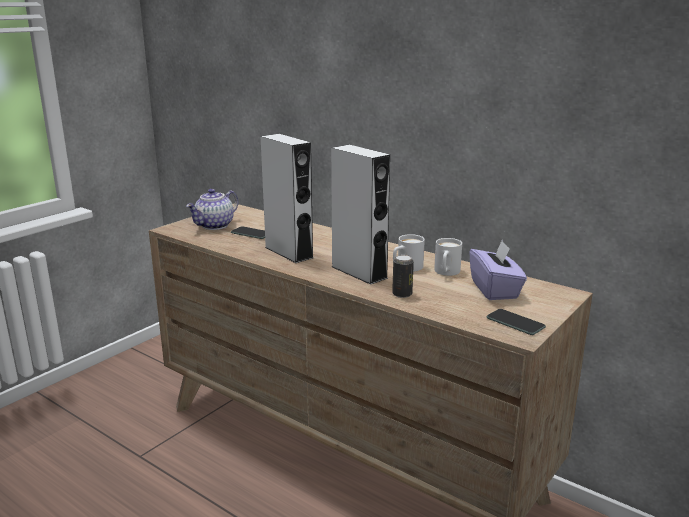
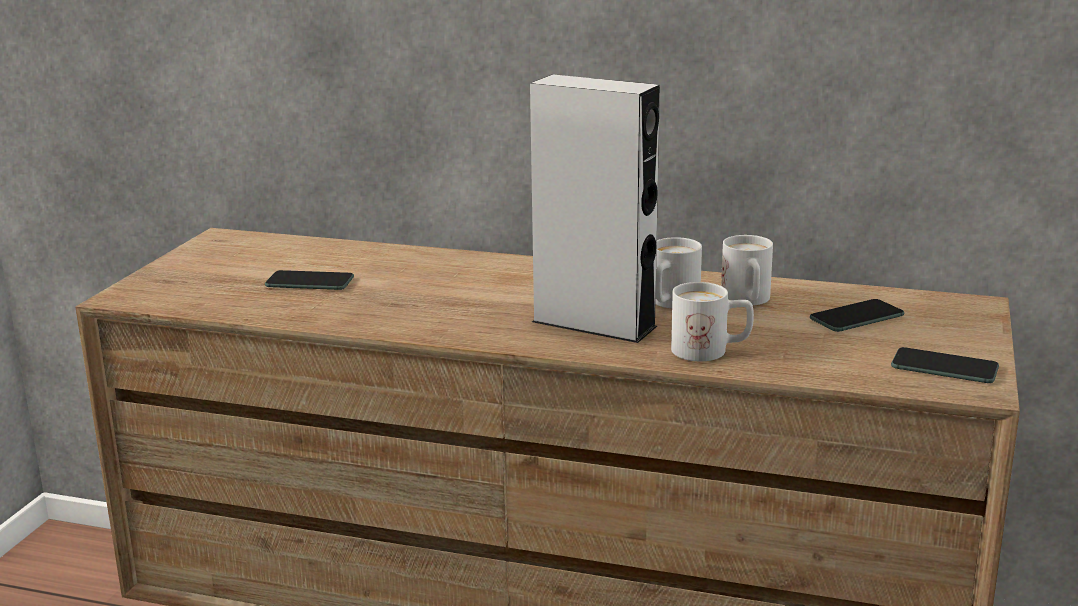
camera: 20 degrees left, 0 degrees up
teapot [186,189,238,230] -> none
grey speaker [260,134,313,263] -> none
can [392,255,414,298] -> white mug [671,282,754,361]
purple tissue box [469,241,527,300] -> phone [810,299,904,332]

